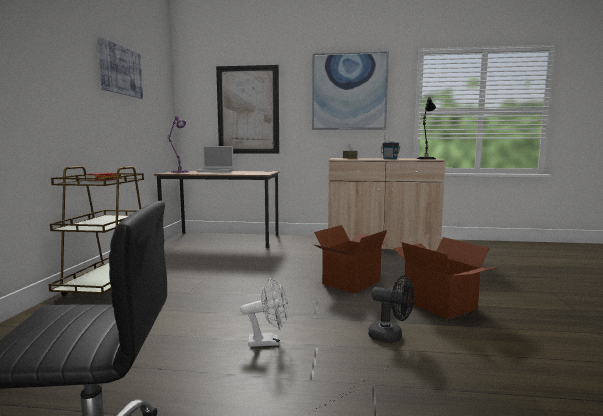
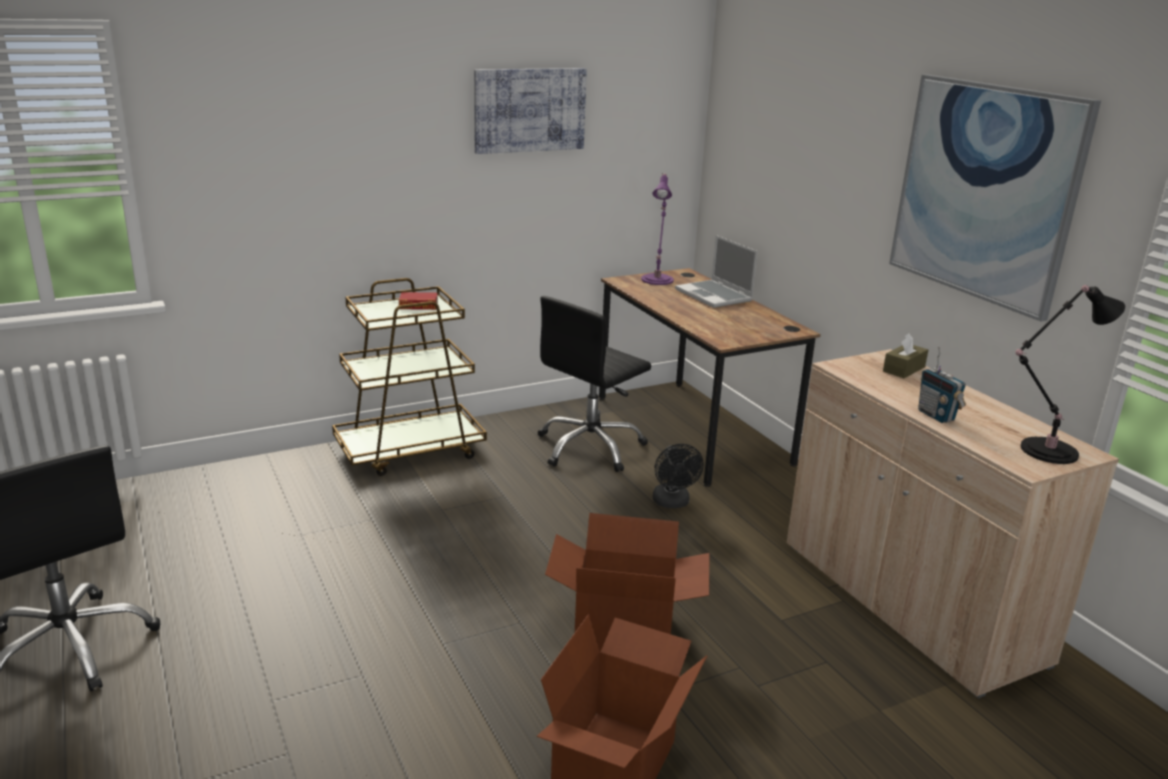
camera: 55 degrees right, 15 degrees up
picture [216,65,279,154] -> none
white fan [241,277,288,347] -> none
black fan [368,276,414,343] -> black fan moved to [653,444,704,508]
none -> black office chair [538,296,651,472]

